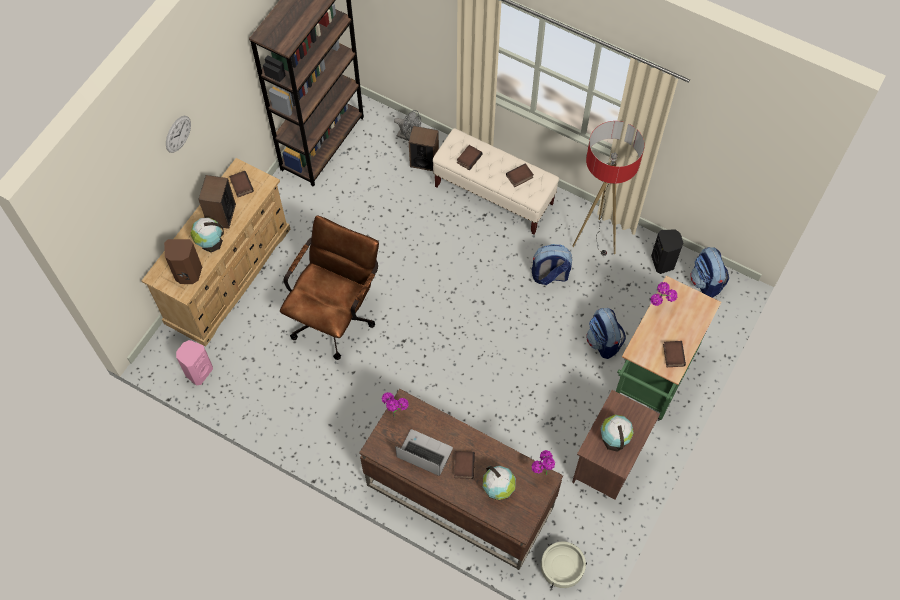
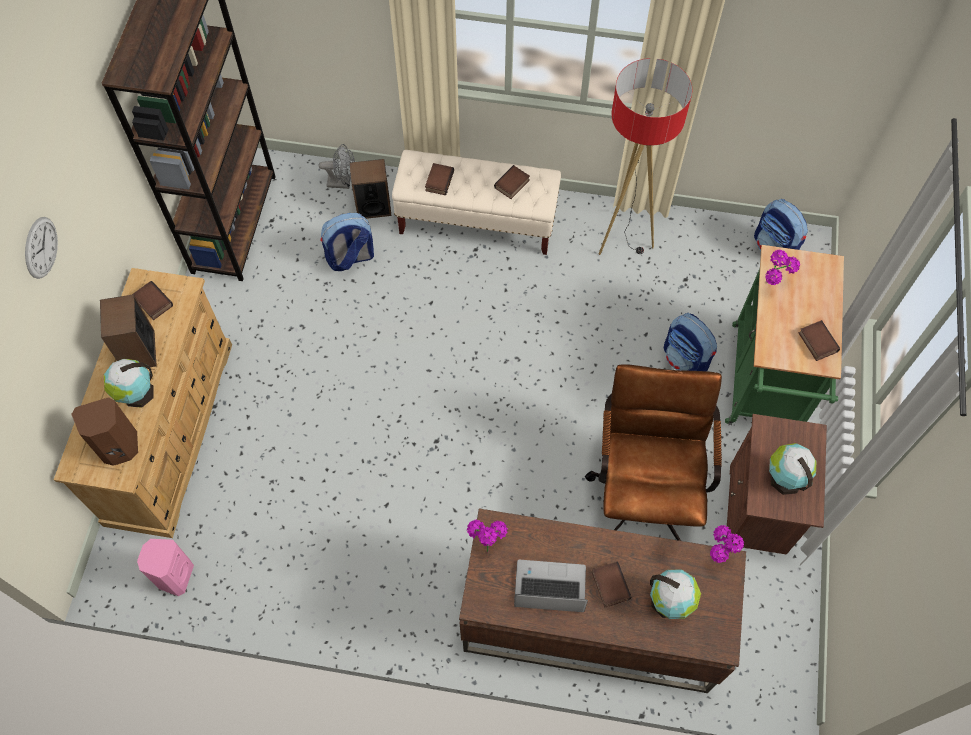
camera: 20 degrees left, 0 degrees up
brown office chair [280,215,379,360] -> brown office chair moved to [585,364,722,541]
backpack [532,244,572,285] -> backpack moved to [320,213,374,271]
beige planter [541,541,587,589] -> none
black speaker [651,229,683,274] -> none

